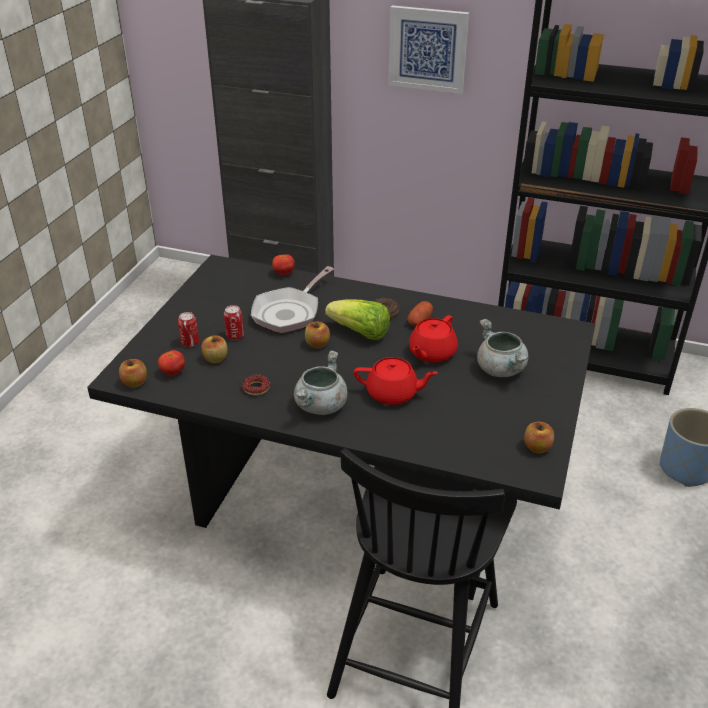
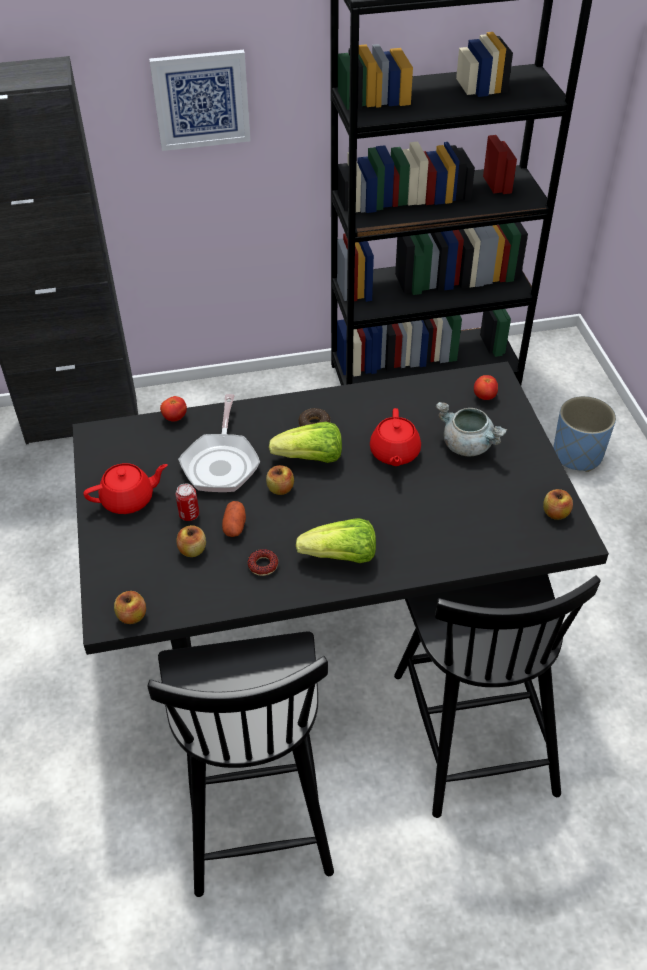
camera: 30 degrees left, 10 degrees up
tomato [158,350,185,376] -> tomato moved to [474,375,498,400]
can [178,312,199,347] -> none
grey cooking pot [294,350,348,415] -> lettuce [296,518,376,563]
red teapot [354,357,438,405] -> red teapot moved to [84,463,168,514]
potato [407,301,433,326] -> potato moved to [222,501,246,537]
none -> black chair [147,631,334,897]

